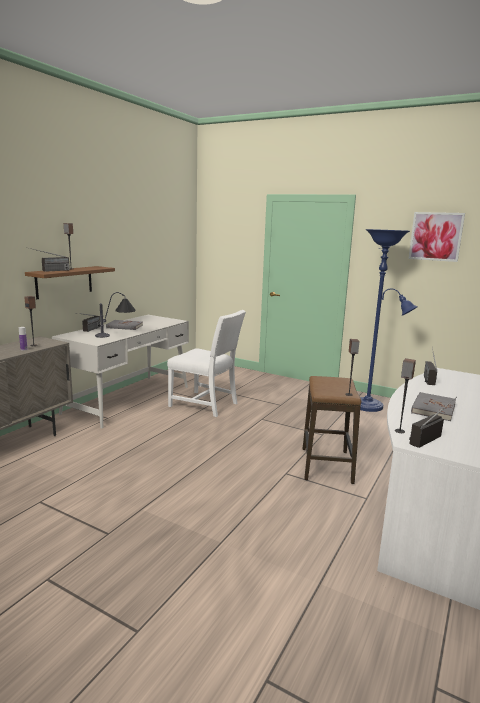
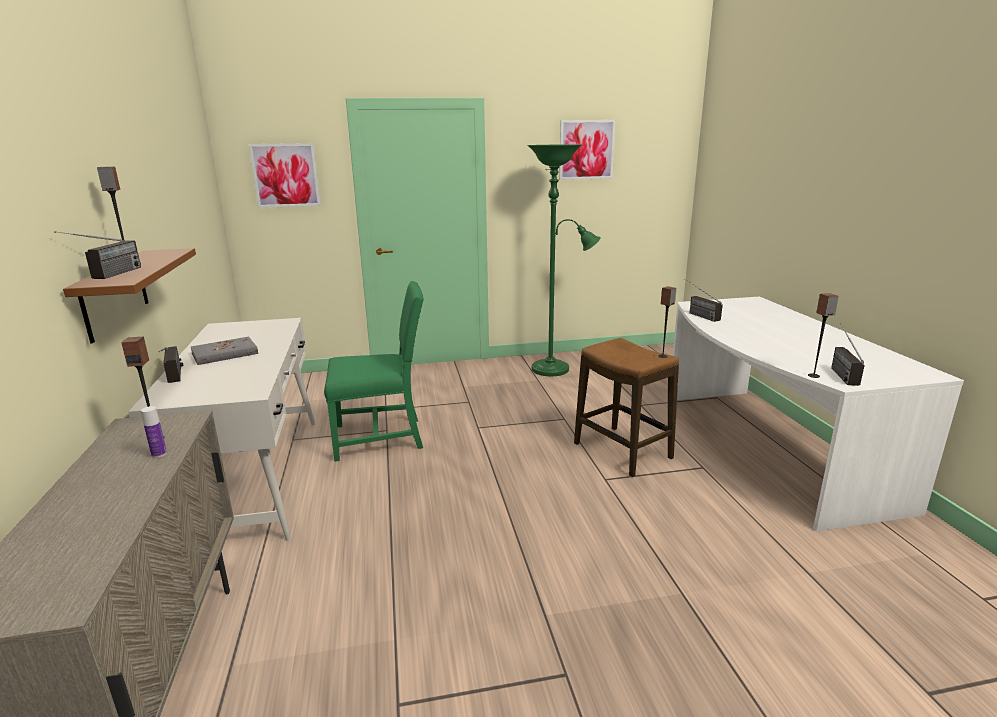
camera: 40 degrees left, 5 degrees up
table lamp [95,292,136,338] -> none
white chair [167,310,246,417] -> green chair [324,281,424,462]
blue floor lamp [360,229,418,412] -> green floor lamp [527,144,601,376]
grey book [411,392,456,421] -> none
none -> picture [249,143,321,208]

